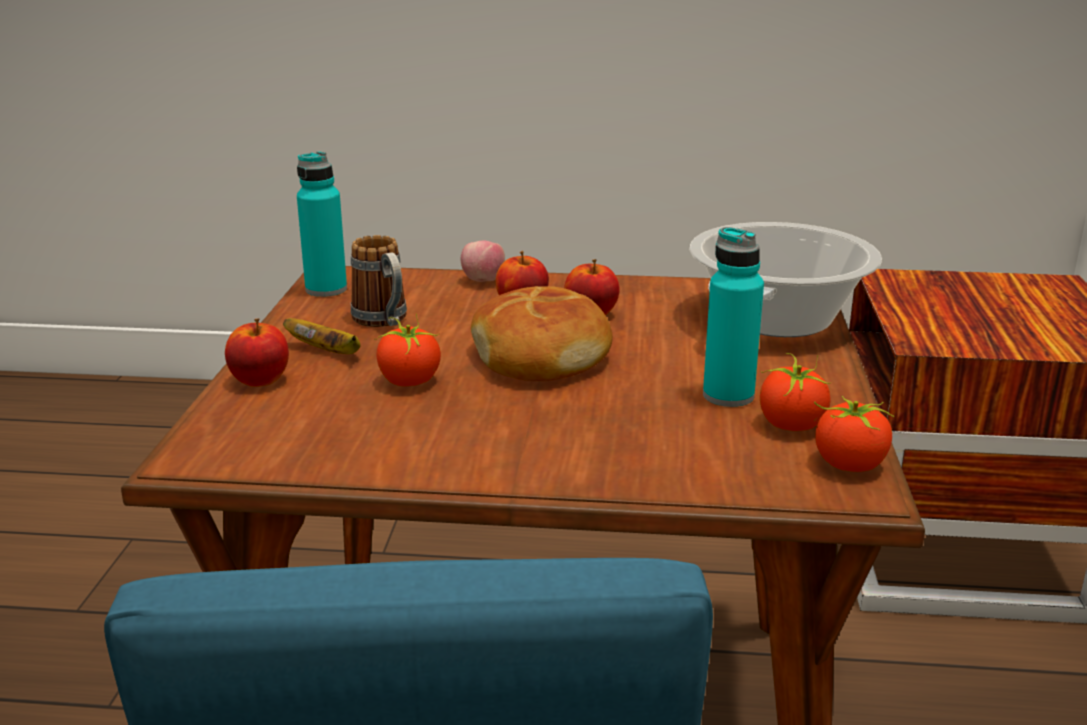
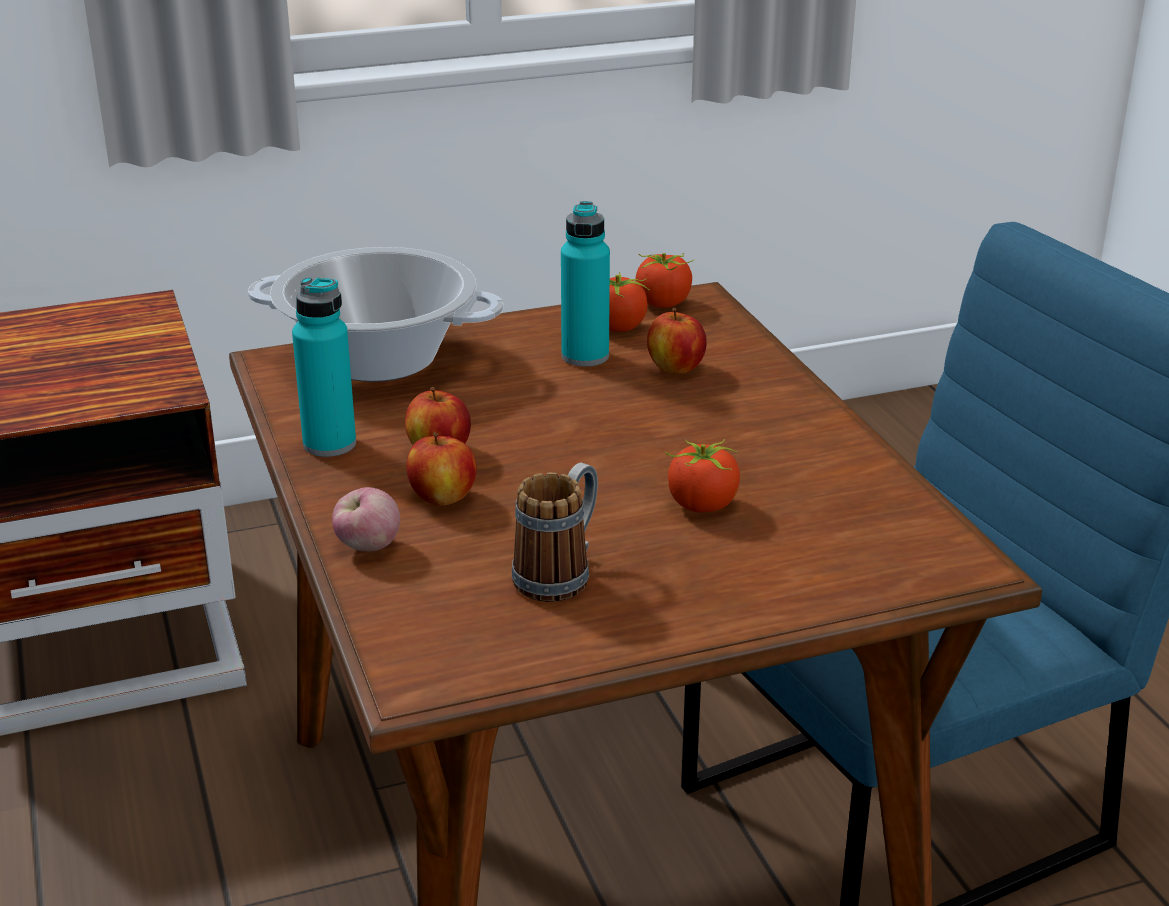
camera: 115 degrees left, 5 degrees up
apple [225,318,289,387] -> apple moved to [647,308,707,374]
banana [283,318,360,354] -> none
turquoise bottle [297,151,347,297] -> turquoise bottle moved to [292,277,356,457]
bread [471,286,613,381] -> none

